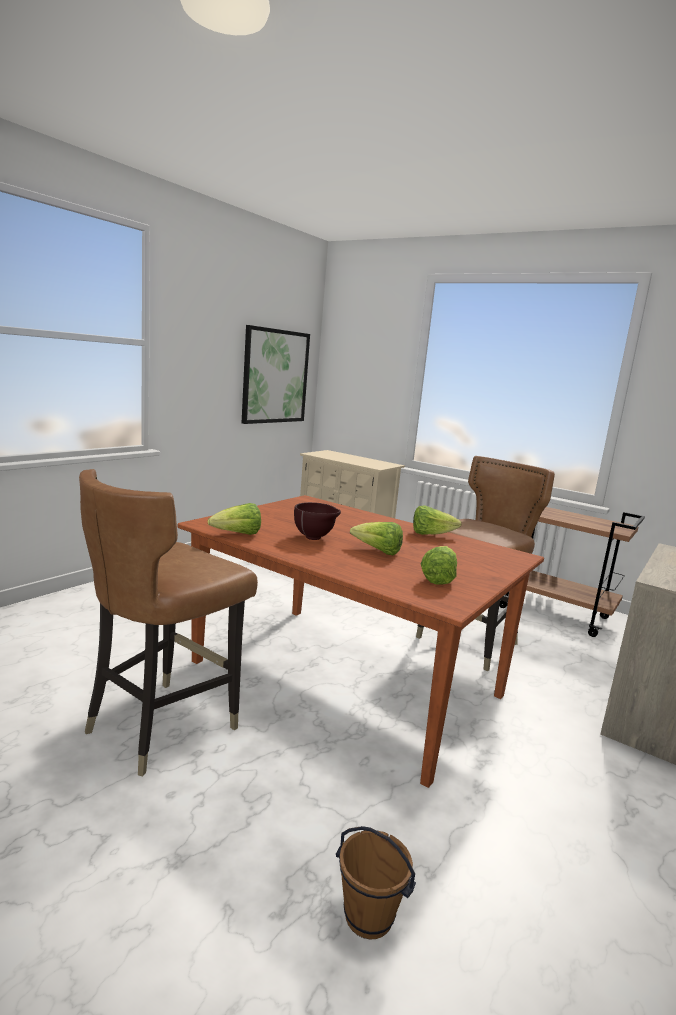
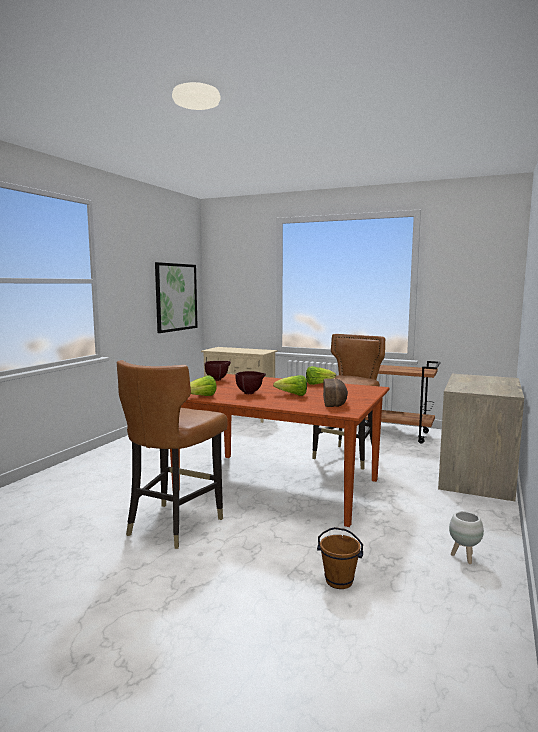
camera: 10 degrees left, 5 degrees down
lettuce [421,546,457,585] -> bread [323,378,348,407]
none -> brown bowl [205,361,231,381]
none -> white planter [449,511,484,564]

